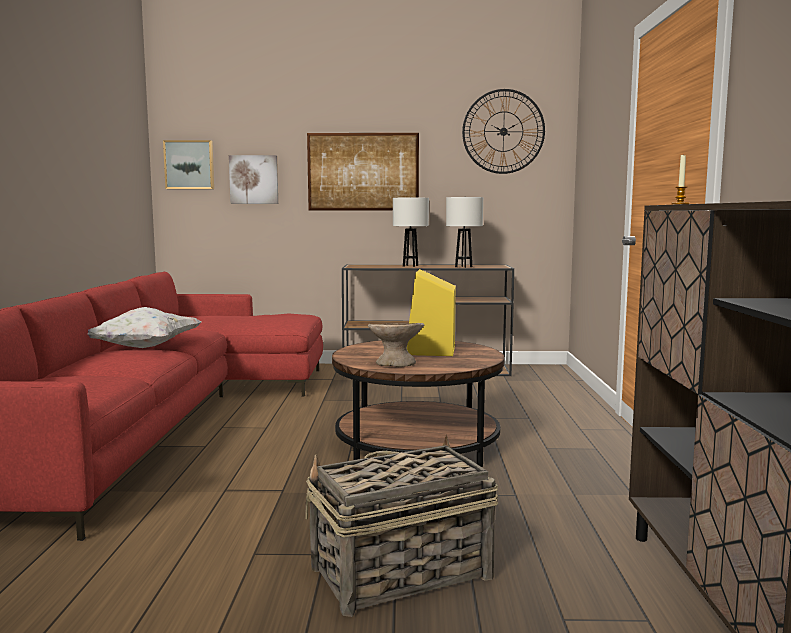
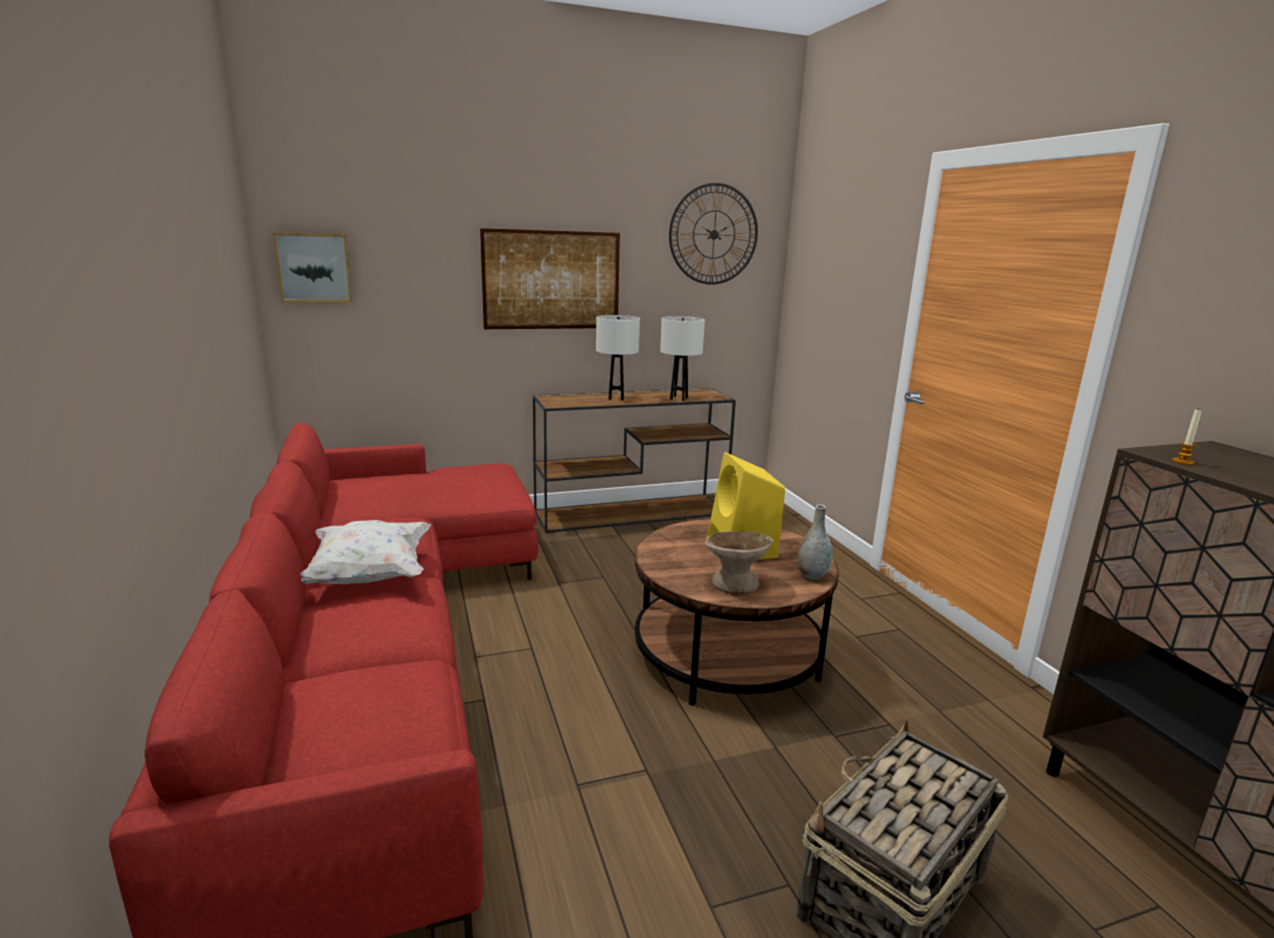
camera: 20 degrees left, 10 degrees up
picture [229,155,278,204] -> none
none -> grey vase [797,504,832,579]

